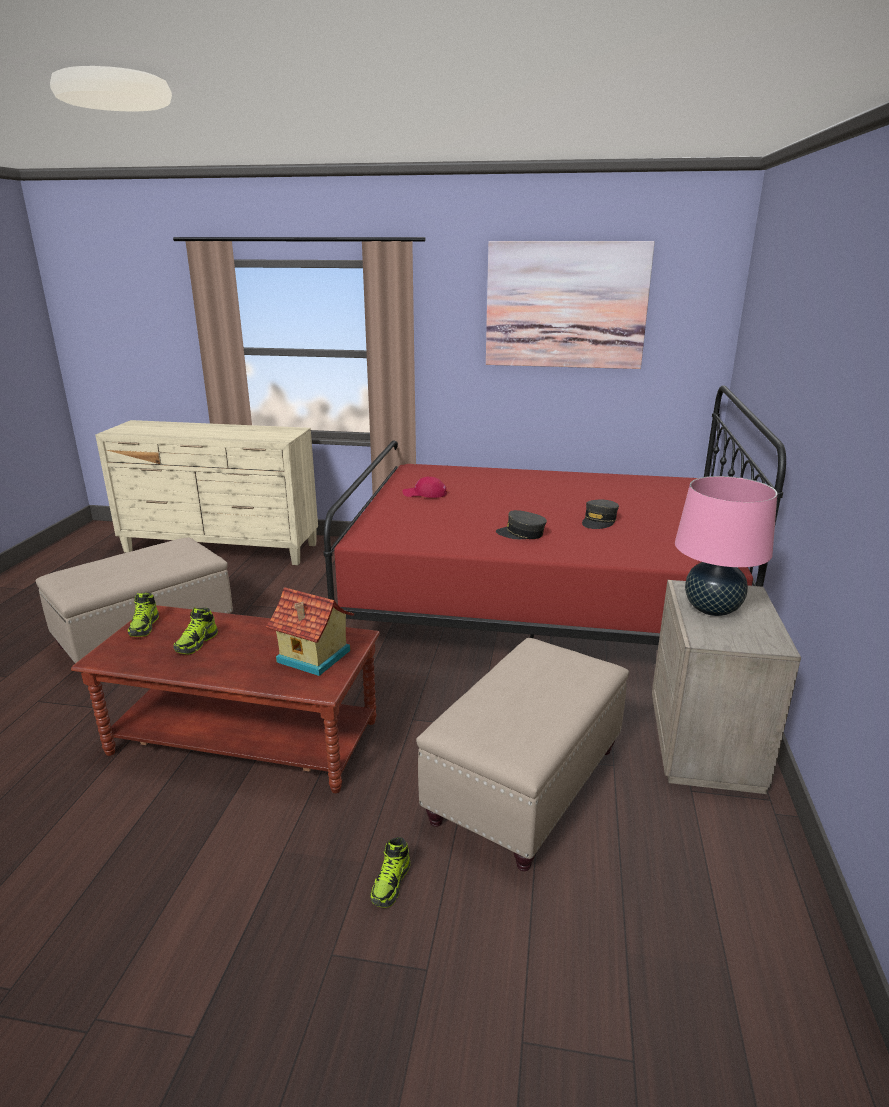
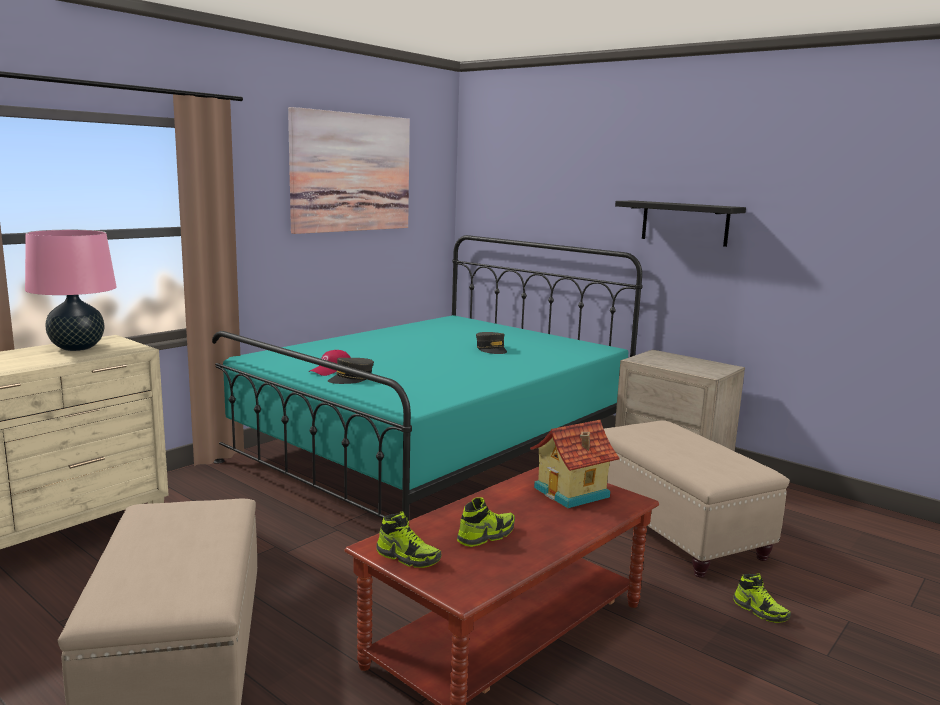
camera: 60 degrees left, 10 degrees down
shoe [173,608,218,654] -> shoe turned 90 degrees counterclockwise [457,497,515,547]
red bed [323,385,786,645] -> turquoise bed [212,235,643,521]
grey cap [496,510,547,539] -> grey cap moved to [328,358,374,384]
pink table lamp [675,476,777,616] -> pink table lamp moved to [25,230,117,351]
none -> black shelf [615,201,746,247]

